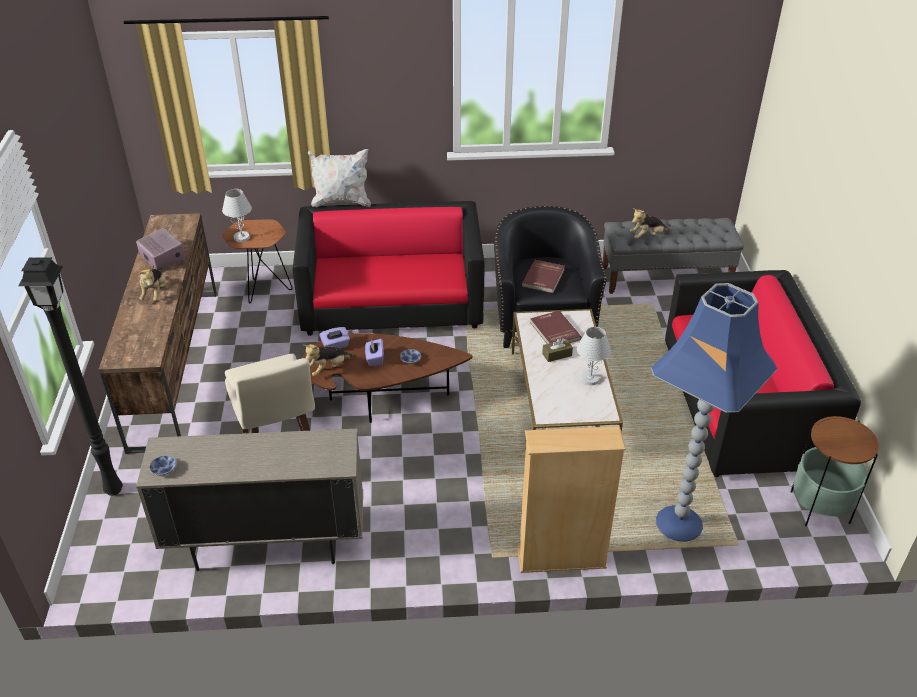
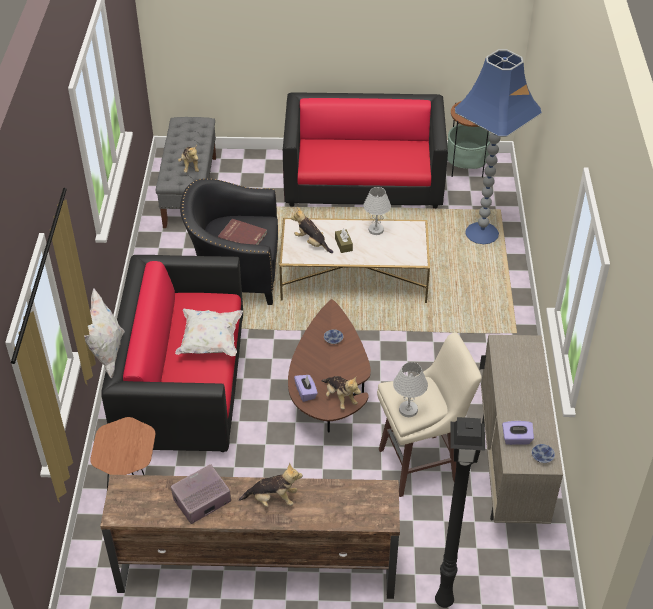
camera: 85 degrees left, 5 degrees up
white table lamp [222,189,252,242] -> white table lamp moved to [393,362,428,417]
purple tissue box [365,339,384,366] -> purple tissue box moved to [502,421,534,445]
beige bookcase [518,426,626,573] -> none
red book [530,311,581,344] -> plush toy [291,207,333,253]
none -> white pillow [175,309,243,356]

